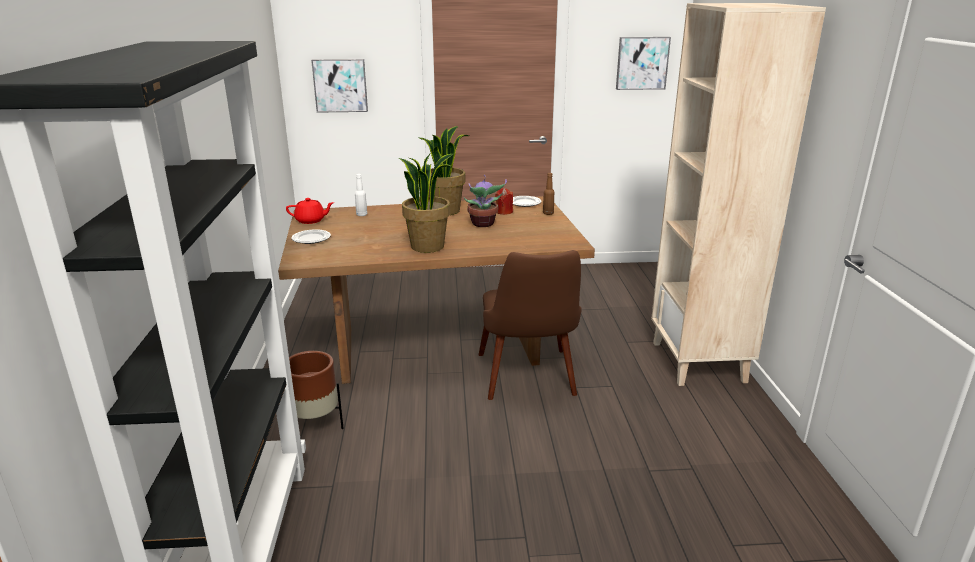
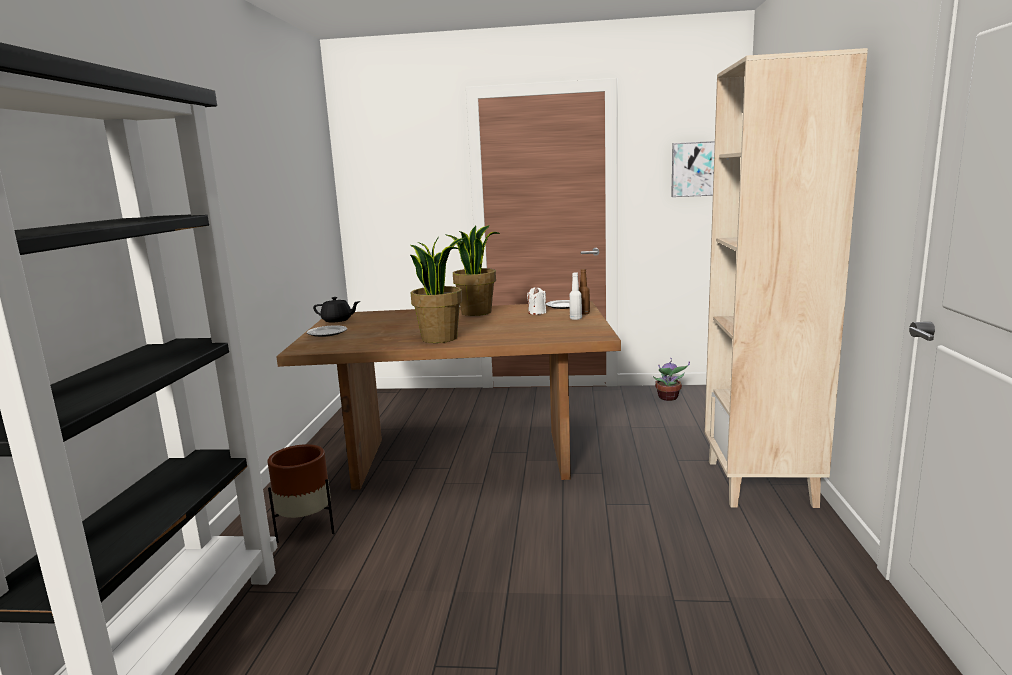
camera: 10 degrees right, 10 degrees down
red teapot [286,198,334,224] -> black teapot [313,297,360,322]
picture [311,59,368,113] -> none
white bottle [355,174,367,216] -> white bottle moved to [570,272,582,320]
potted plant [464,175,507,227] -> potted plant moved to [653,358,690,401]
brown chair [479,250,582,400] -> none
red candle [495,188,513,215] -> white candle [527,287,546,315]

